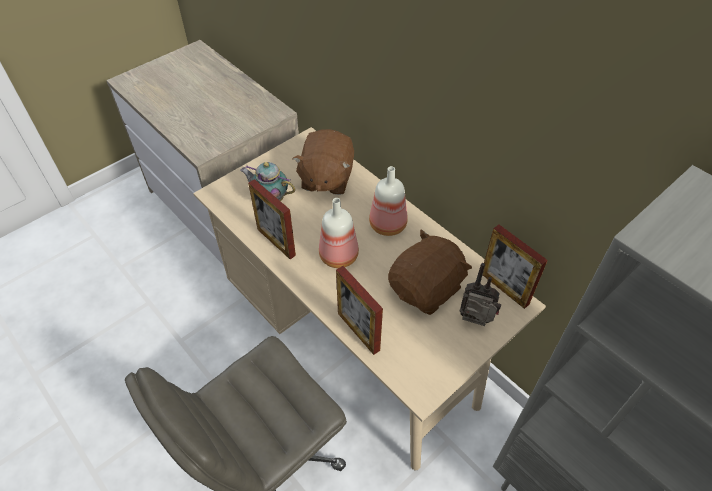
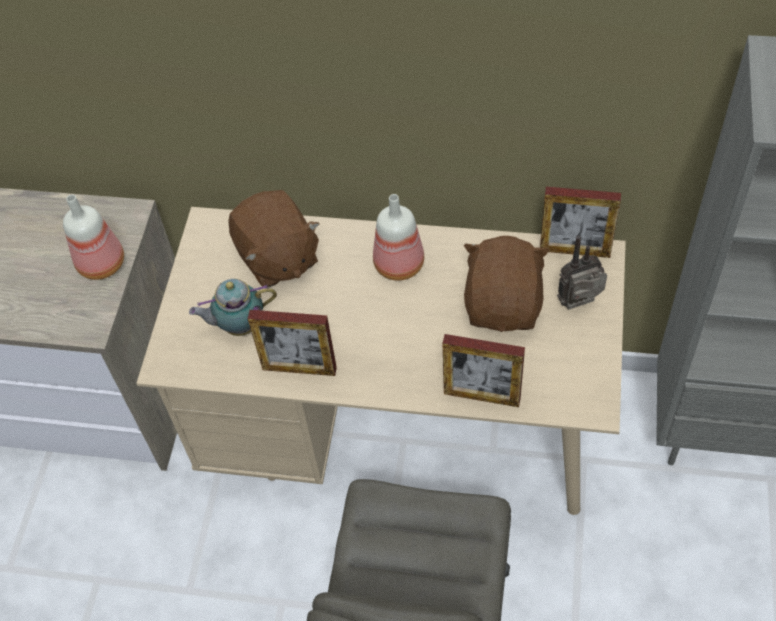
camera: 35 degrees left, 5 degrees up
bottle [319,198,359,268] -> bottle moved to [63,195,124,280]

